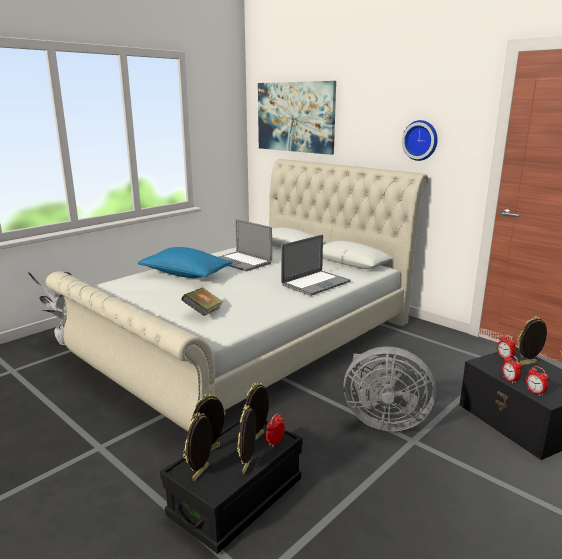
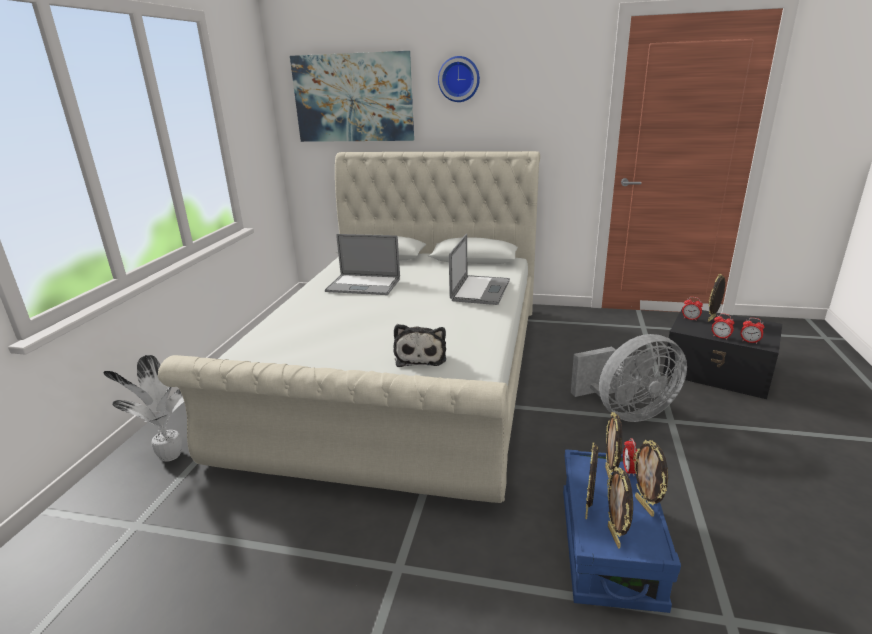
camera: 30 degrees left, 5 degrees up
blue pillow [138,247,233,278] -> none
black storage box [160,419,303,554] -> blue storage box [563,449,681,613]
book [181,288,223,316] -> plush toy [394,324,446,367]
wall clock [402,120,438,161] -> wall clock moved to [438,56,480,102]

